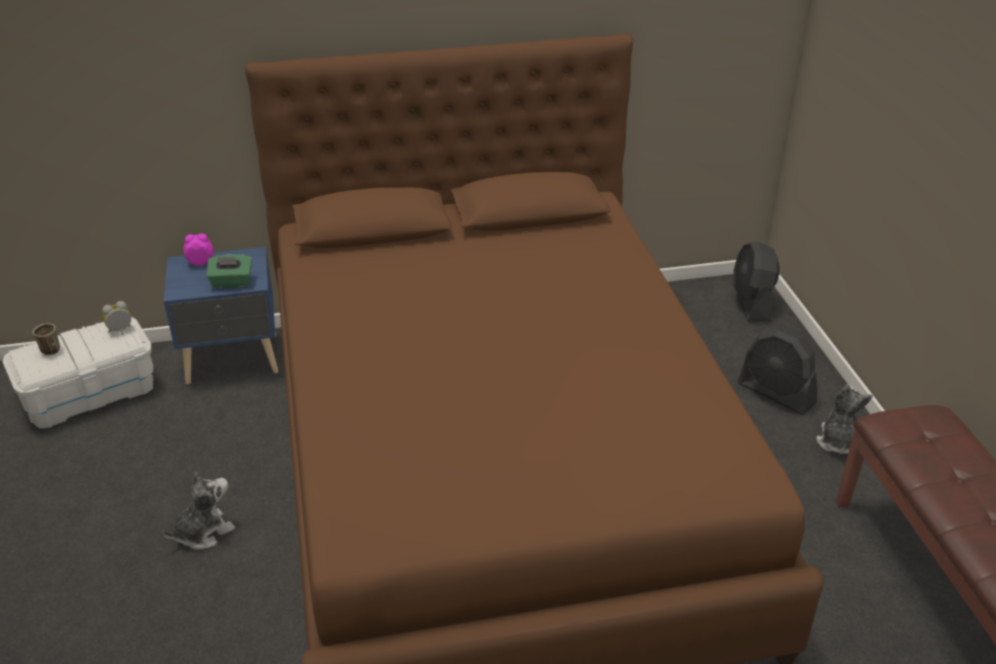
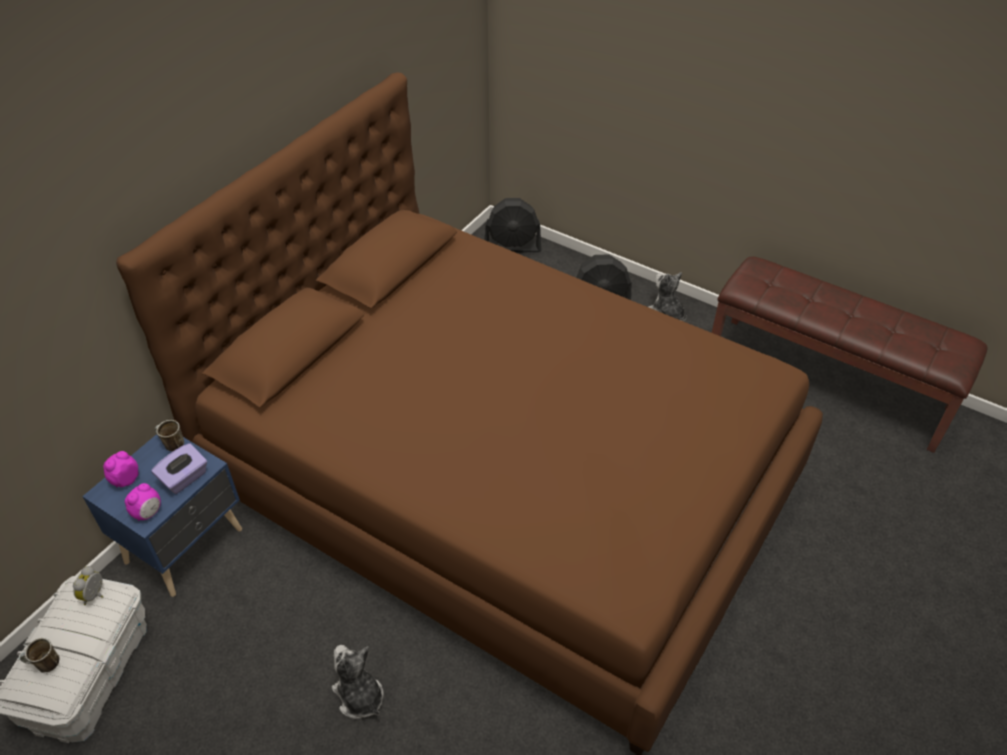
camera: 45 degrees left, 10 degrees up
plush toy [162,472,235,550] -> plush toy turned 45 degrees counterclockwise [332,645,384,719]
green tissue box [206,254,252,288] -> purple tissue box [151,443,207,494]
black fan [733,241,779,322] -> black fan turned 45 degrees counterclockwise [484,198,541,253]
none -> alarm clock [125,483,161,521]
none -> mug [154,420,184,452]

